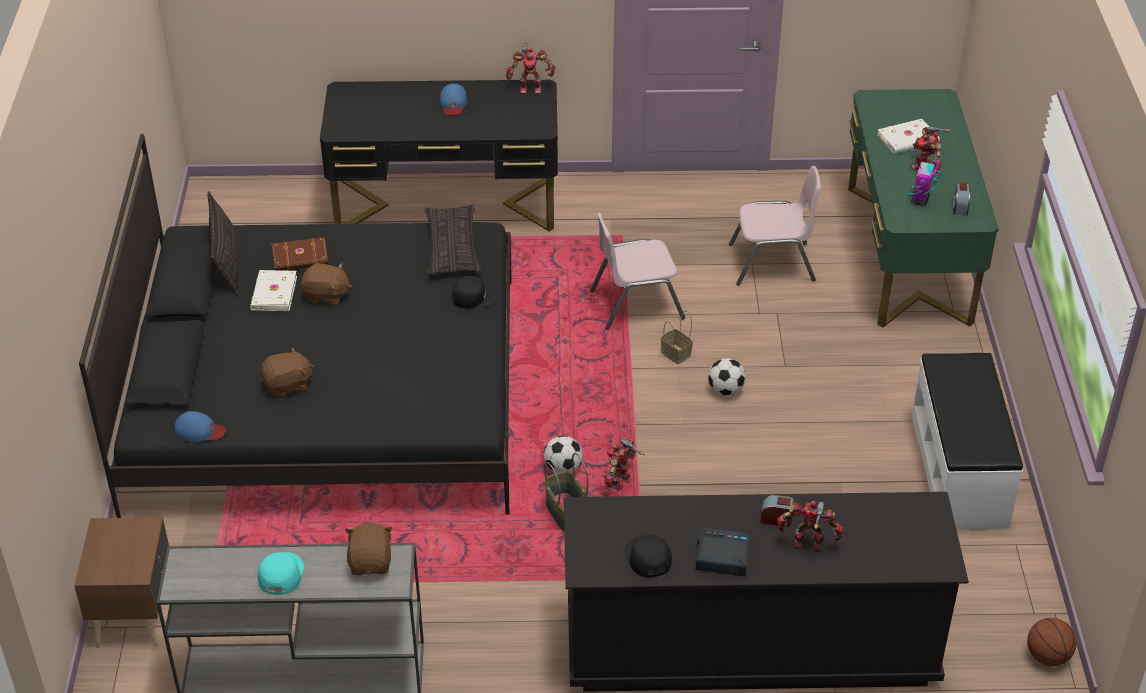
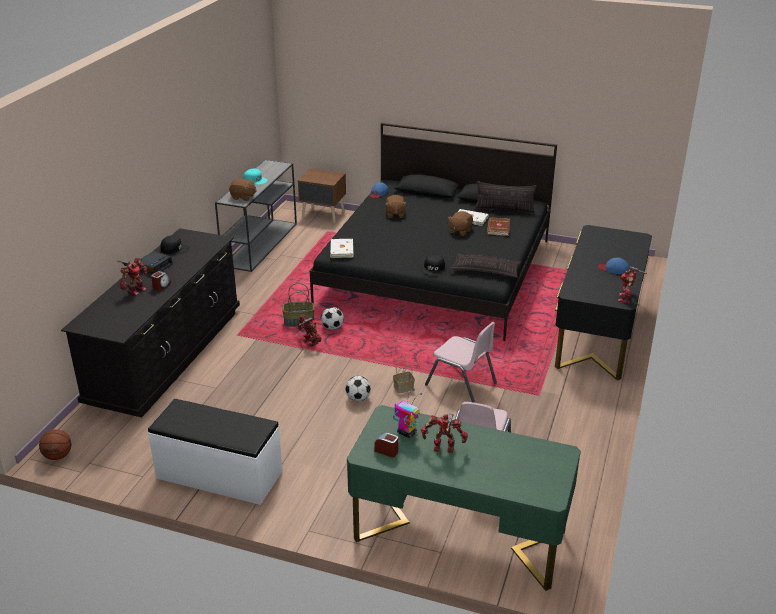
camera: 110 degrees right, 10 degrees down
pink chair [590,212,685,330] -> pink chair turned 120 degrees clockwise [425,322,497,403]
white book [877,119,940,154] -> white book moved to [330,239,353,258]

